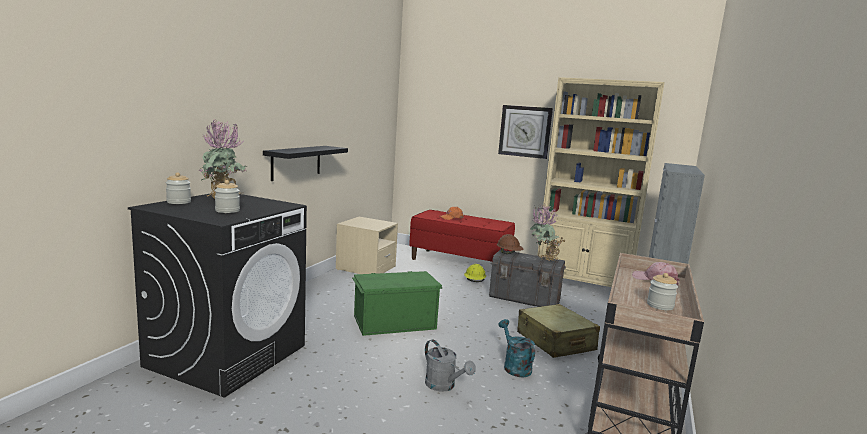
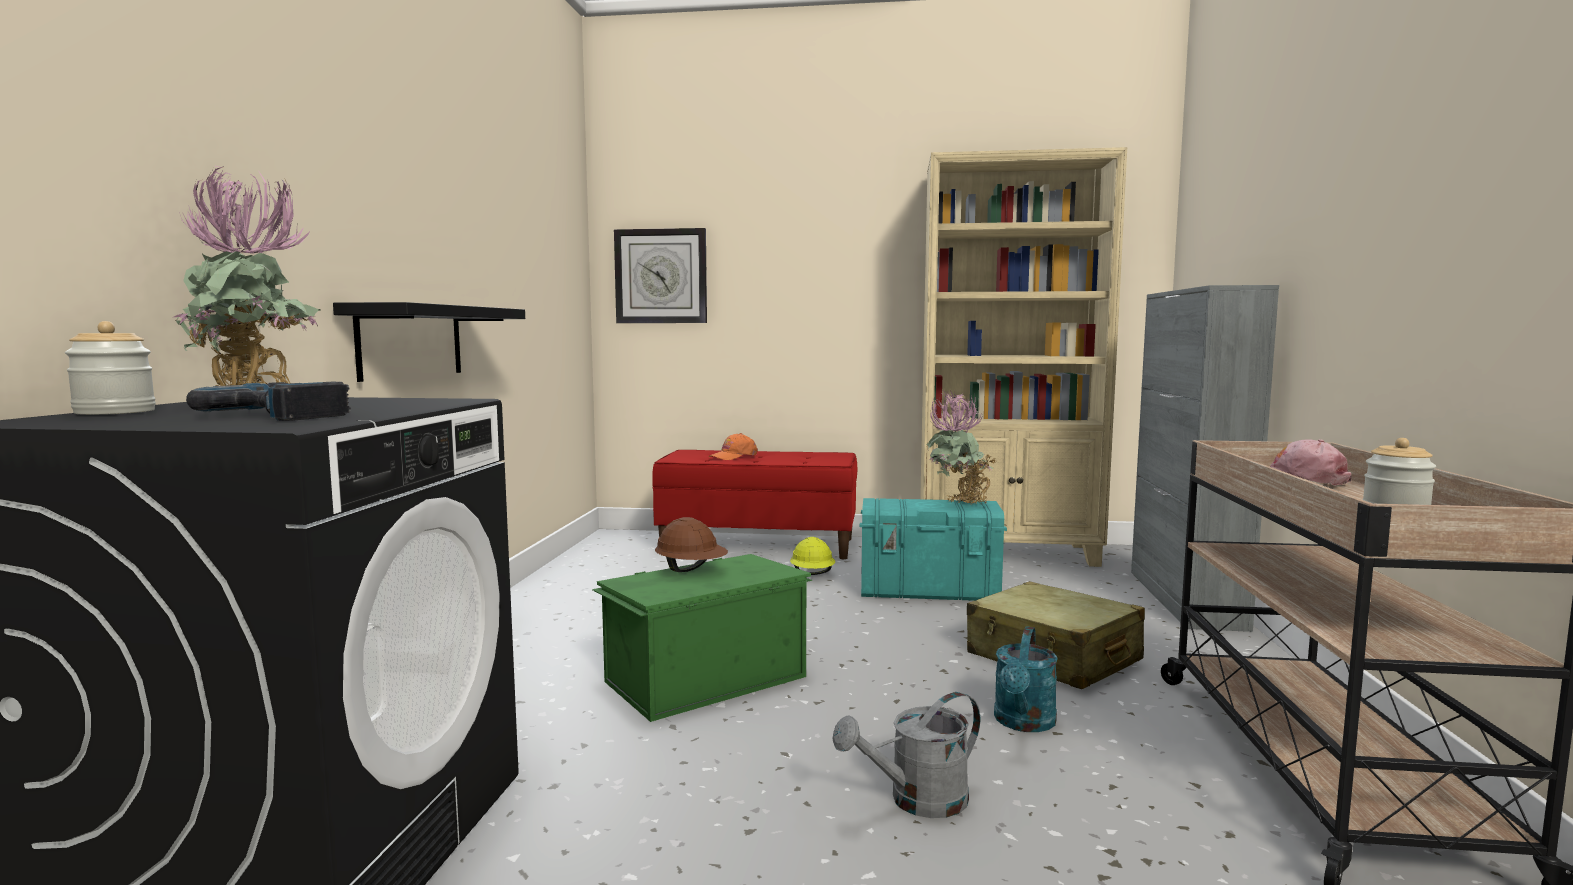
camera: 15 degrees left, 5 degrees down
jar [214,180,240,213] -> power drill [186,382,351,421]
beige nightstand [336,217,398,274] -> none
grey watering can [425,340,476,392] -> grey watering can turned 120 degrees clockwise [832,692,980,818]
grey storage box [489,249,566,307] -> turquoise storage box [860,498,1007,601]
brown hard hat [497,234,524,254] -> brown hard hat moved to [655,517,728,572]
wall clock [498,105,553,159] -> wall clock moved to [614,228,707,323]
turquoise watering can [498,319,535,377] -> turquoise watering can turned 120 degrees counterclockwise [994,626,1058,732]

